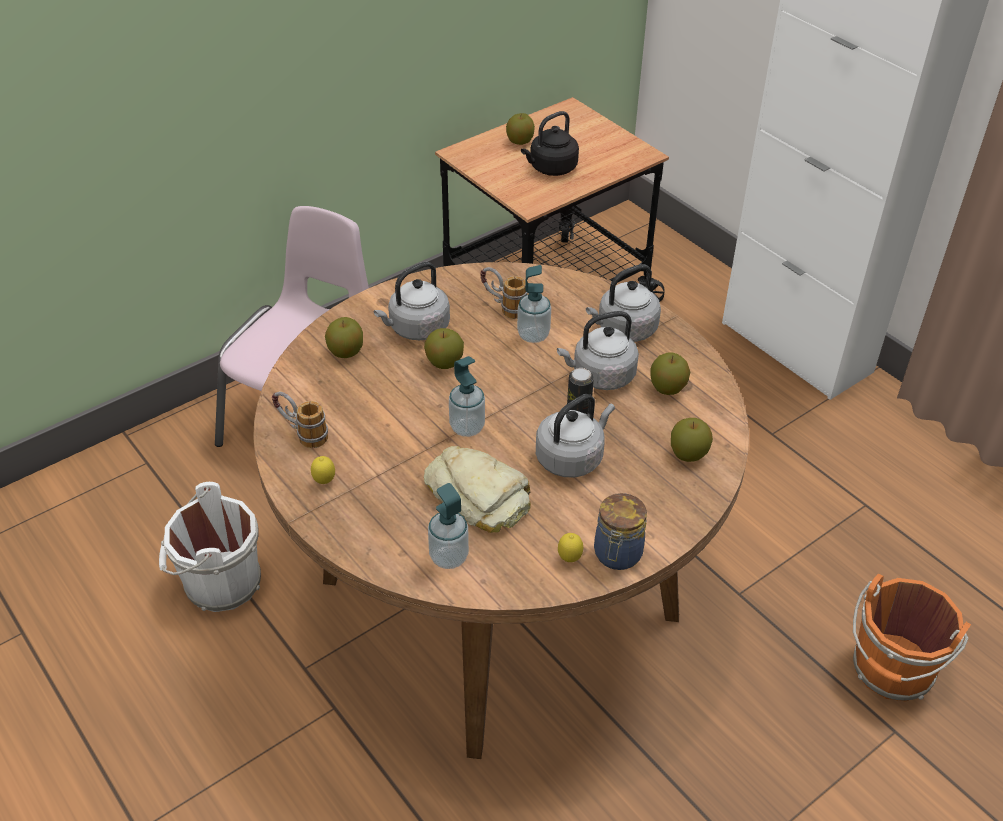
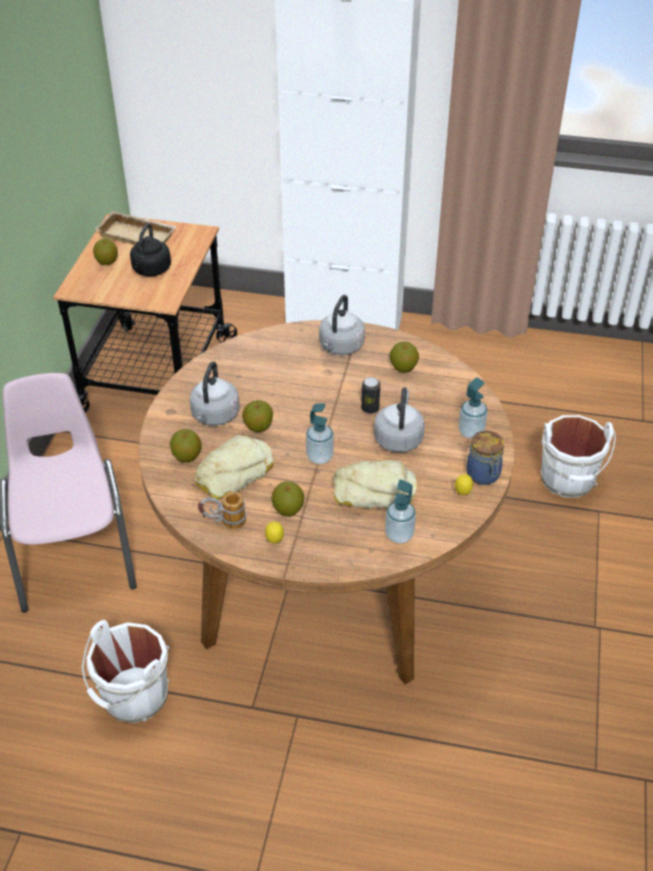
camera: 40 degrees left, 0 degrees up
mug [480,267,528,319] -> none
soap dispenser [517,265,551,343] -> soap dispenser moved to [458,377,488,439]
grey kettle [557,311,639,390] -> none
apple [671,418,713,462] -> apple moved to [272,481,304,517]
orange bucket [853,574,971,702] -> white bucket [541,415,616,498]
none -> beige tray [95,211,177,245]
none -> bread [194,435,273,499]

